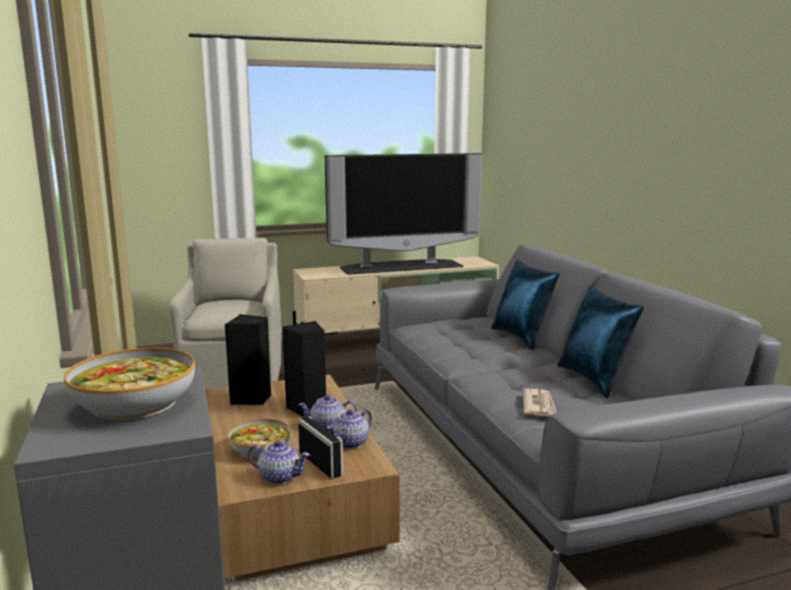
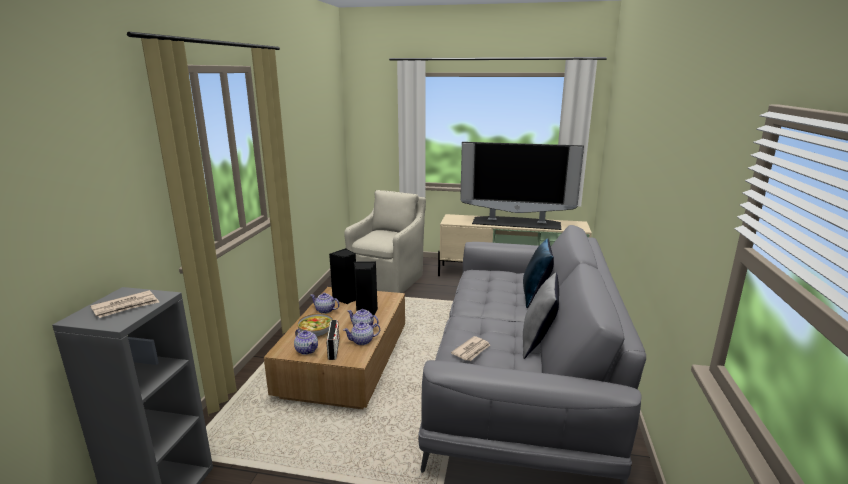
camera: 30 degrees right, 5 degrees up
bowl [64,348,195,421] -> newspaper [90,290,159,318]
blue pillow [557,286,644,398] -> grey pillow [523,273,559,359]
none -> teapot [310,293,340,314]

